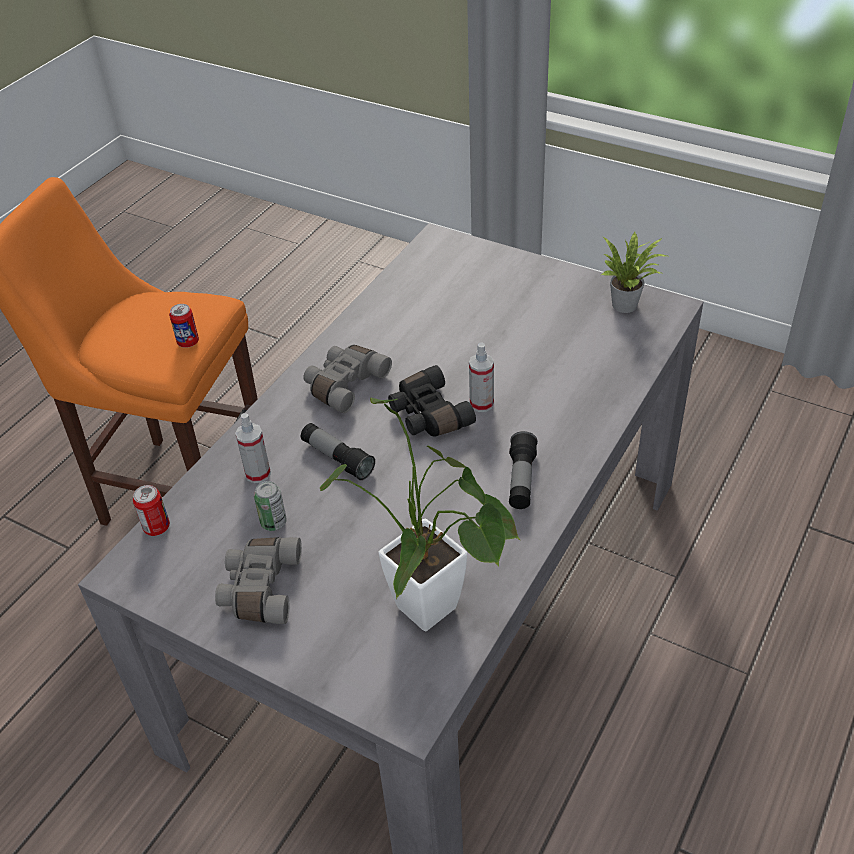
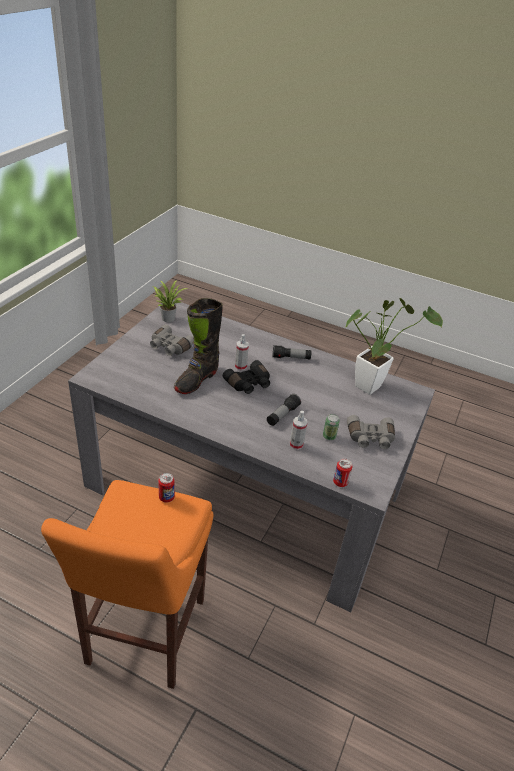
camera: 100 degrees left, 5 degrees down
grey binoculars [303,345,392,413] -> grey binoculars moved to [150,324,194,356]
none -> black boot [174,298,223,394]

